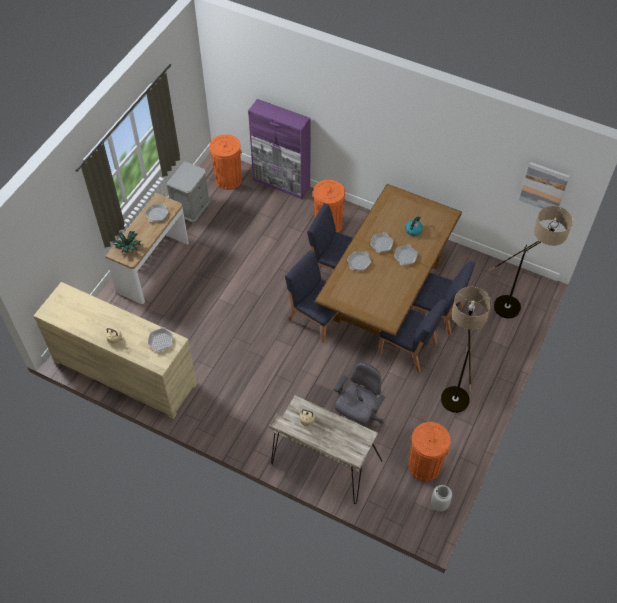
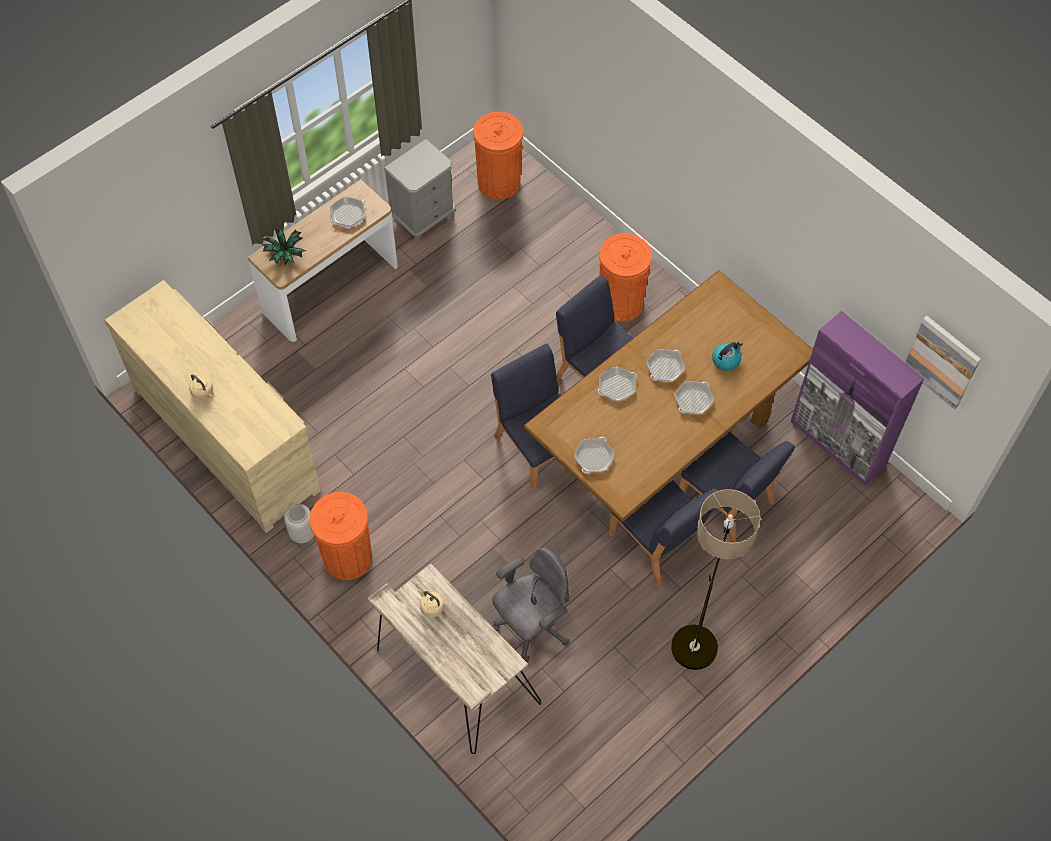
camera: 20 degrees right, 5 degrees up
frying pan [148,327,173,352] -> frying pan moved to [574,437,615,474]
purple cabinet [248,99,310,199] -> purple cabinet moved to [791,311,924,486]
orange trash can [408,422,451,481] -> orange trash can moved to [310,492,372,580]
grey vase [431,485,452,512] -> grey vase moved to [284,504,314,543]
floor lamp [489,206,573,318] -> none

